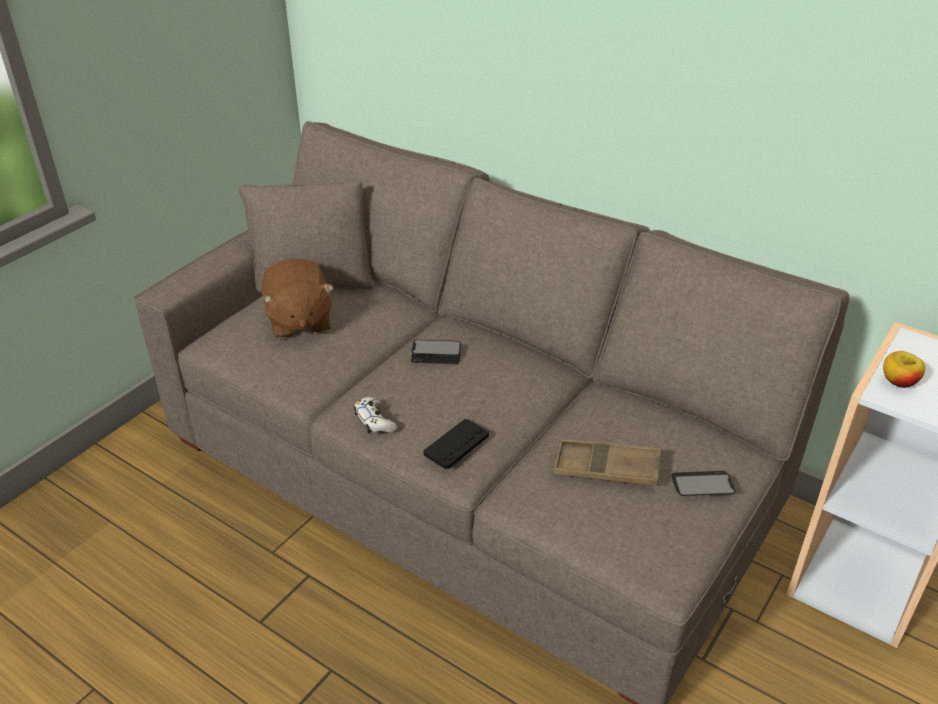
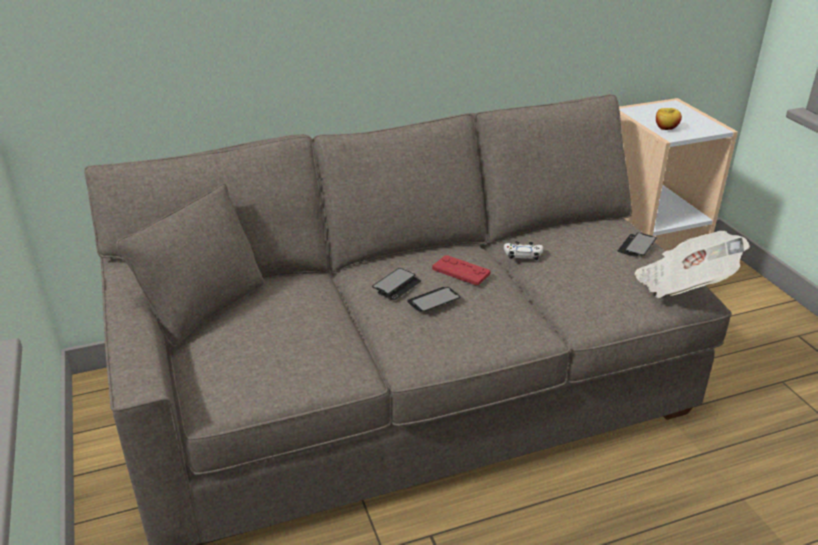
camera: 55 degrees left, 5 degrees down
brown plush toy [260,259,334,339] -> none
white game controller [354,397,397,434] -> white game controller moved to [504,241,543,260]
black game controller [424,419,489,469] -> none
brown tray [553,439,662,486] -> none
none -> phone [407,287,460,311]
none -> red game controller [432,255,491,286]
none -> newspaper [634,231,750,298]

